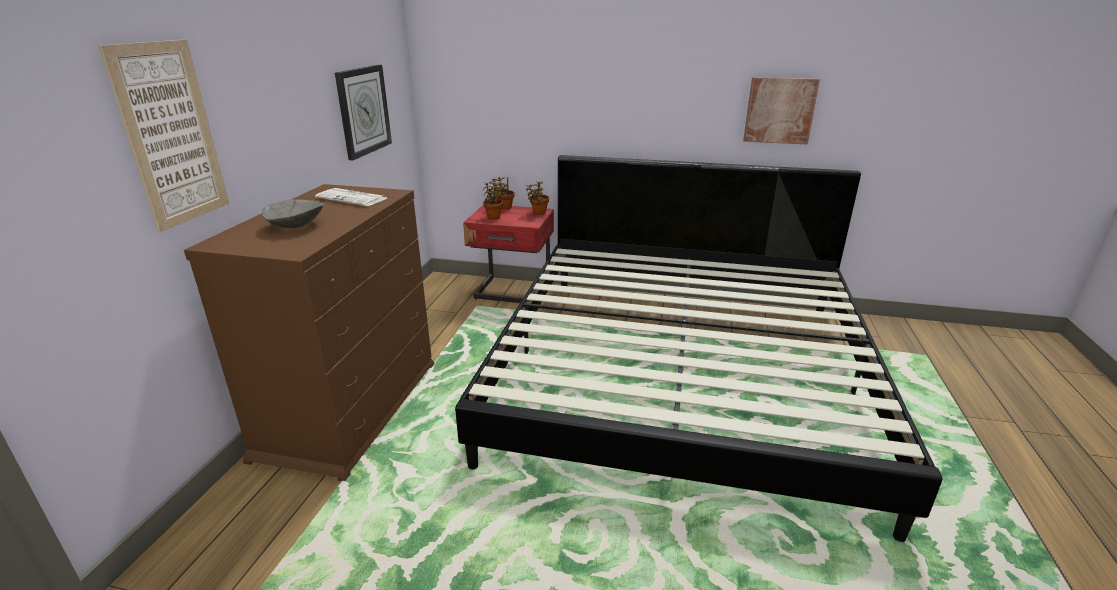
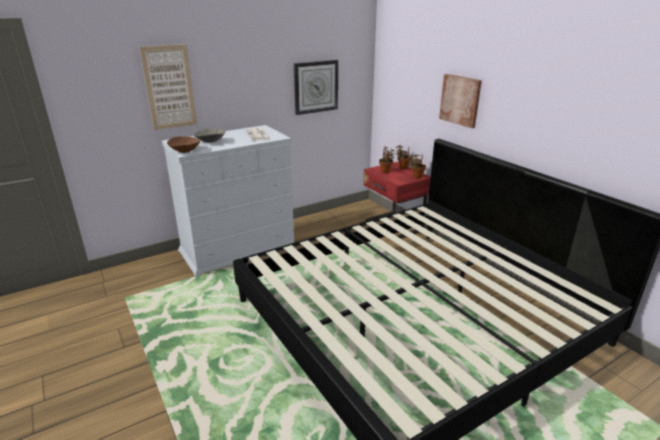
camera: 45 degrees right, 0 degrees up
brown dresser [184,184,434,481] -> white dresser [162,125,294,277]
picture [743,77,820,145] -> picture moved to [439,74,482,128]
none -> brown bowl [167,136,201,153]

